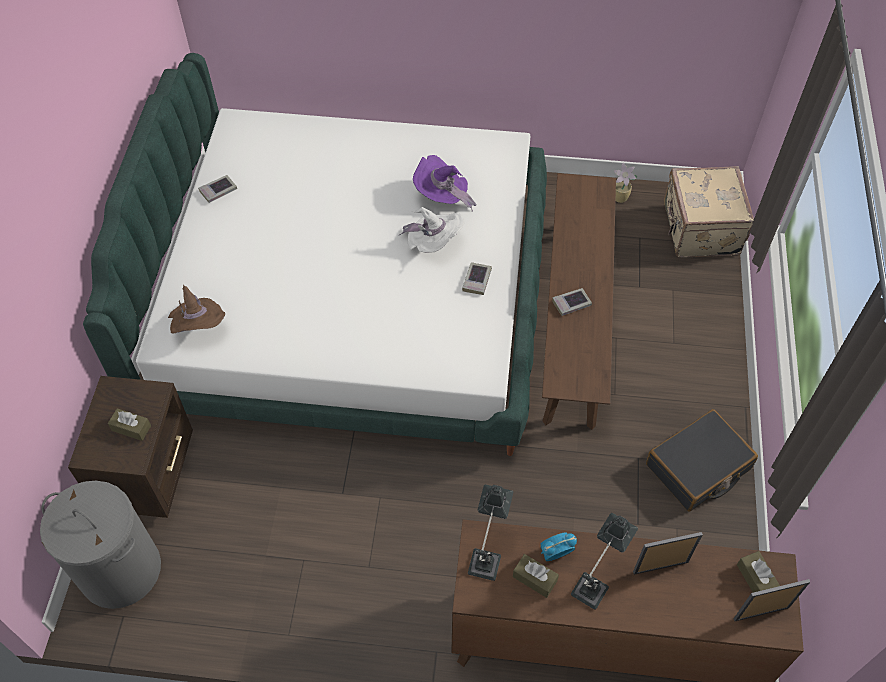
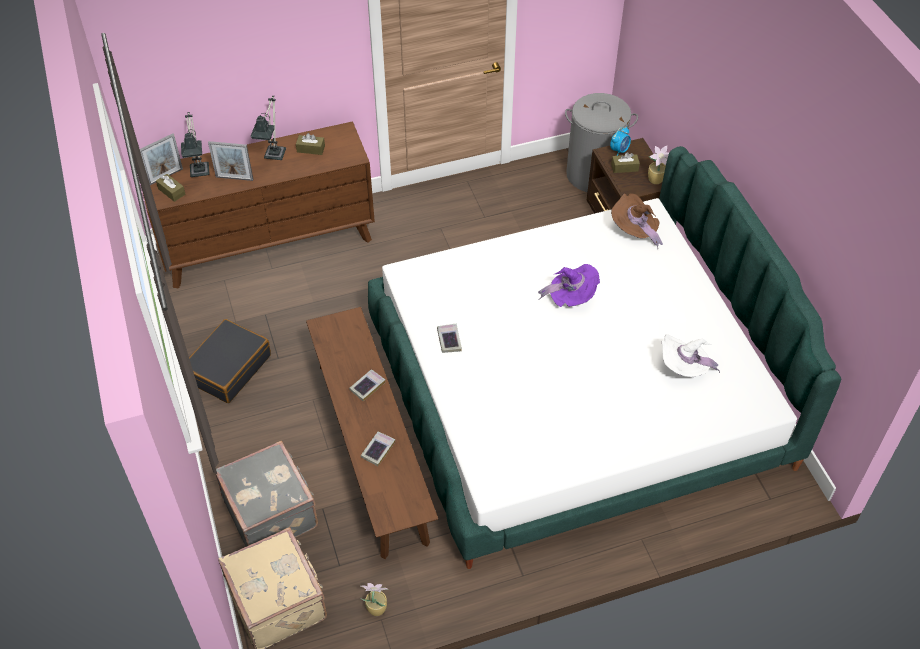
camera: 155 degrees right, 5 degrees down
book [198,175,237,203] -> book moved to [361,432,395,466]
white hat [399,207,464,253] -> white hat moved to [662,334,720,377]
purple hat [413,155,476,211] -> purple hat moved to [538,264,600,307]
table lamp [468,484,513,581] -> table lamp moved to [181,112,209,177]
alarm clock [541,532,577,561] -> alarm clock moved to [610,127,631,156]
picture frame [633,532,703,575] -> picture frame turned 45 degrees clockwise [208,141,253,181]
none -> grey suitcase [216,441,318,547]
none -> potted plant [648,146,669,184]

